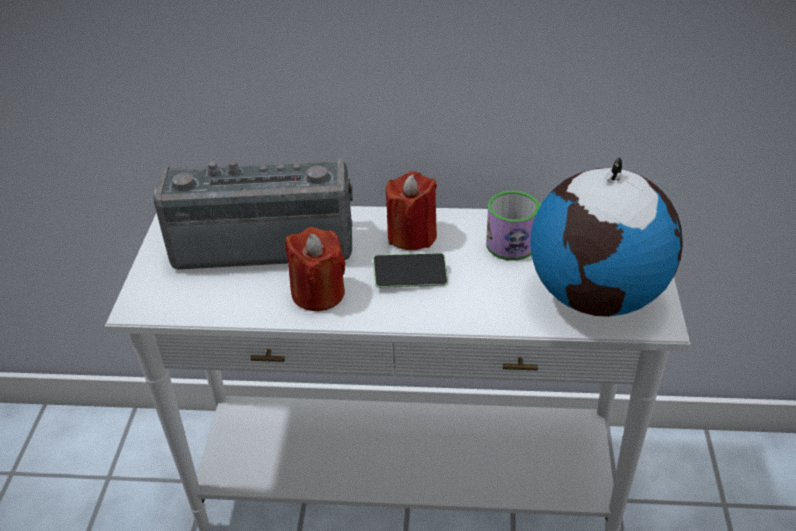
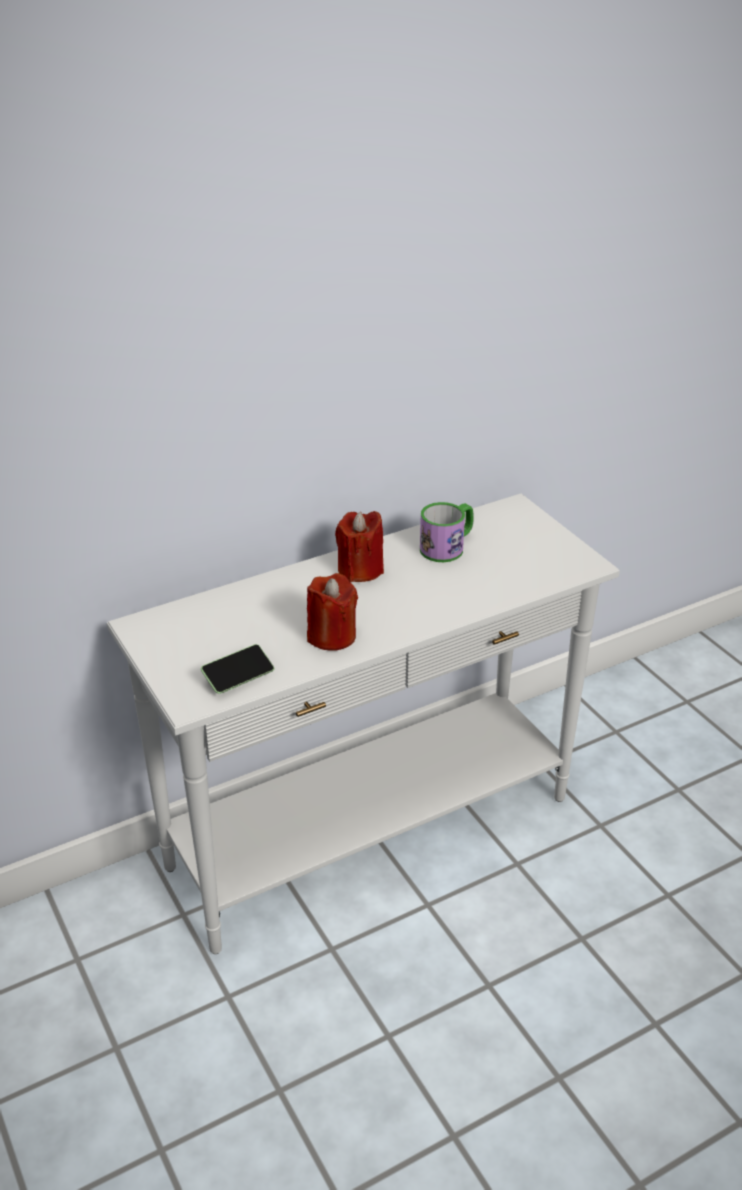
camera: 35 degrees left, 5 degrees down
radio [153,158,353,269] -> none
phone [373,253,448,288] -> phone moved to [201,644,274,694]
globe [530,158,683,317] -> none

